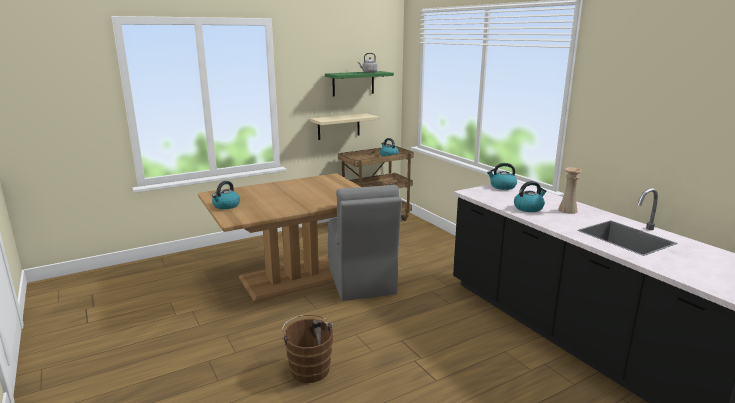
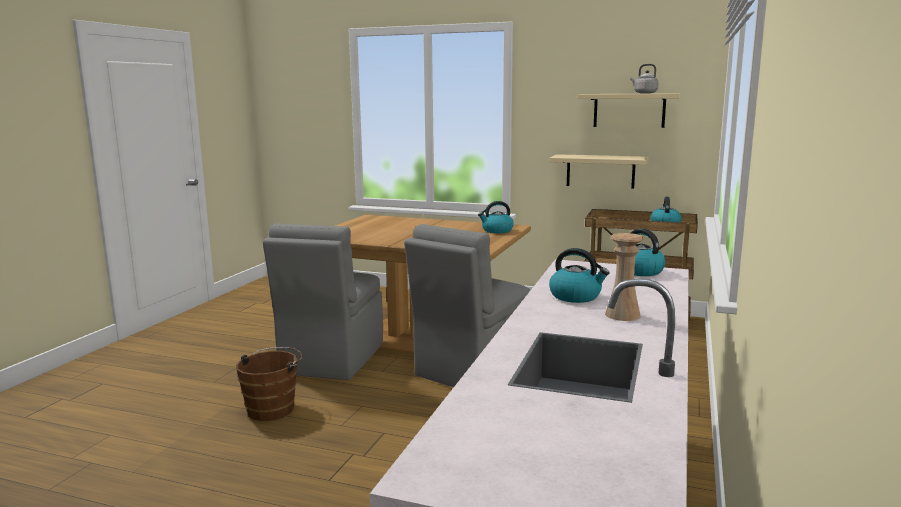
camera: 50 degrees right, 5 degrees down
kettle [212,181,240,209] -> kettle moved to [478,201,514,233]
green shelf [325,71,394,96] -> beige shelf [577,93,680,128]
none -> grey chair [263,223,383,380]

